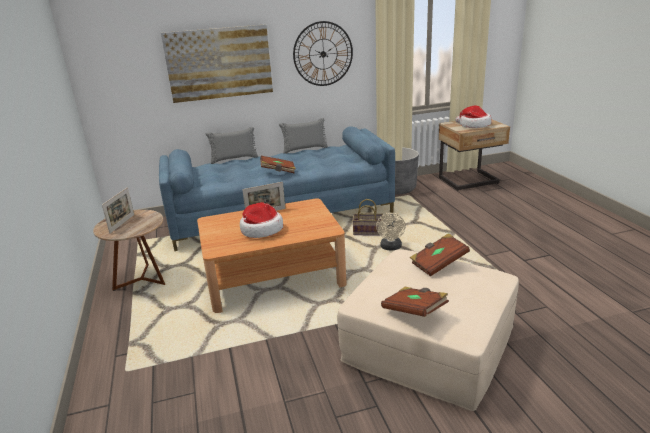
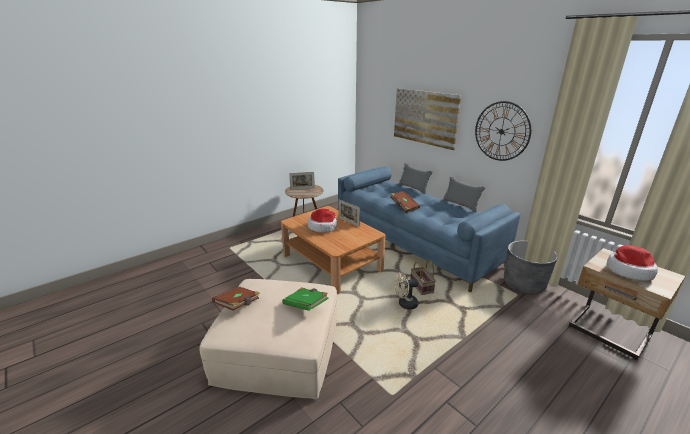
camera: 65 degrees right, 0 degrees up
brown book [410,233,470,277] -> green book [282,287,329,311]

